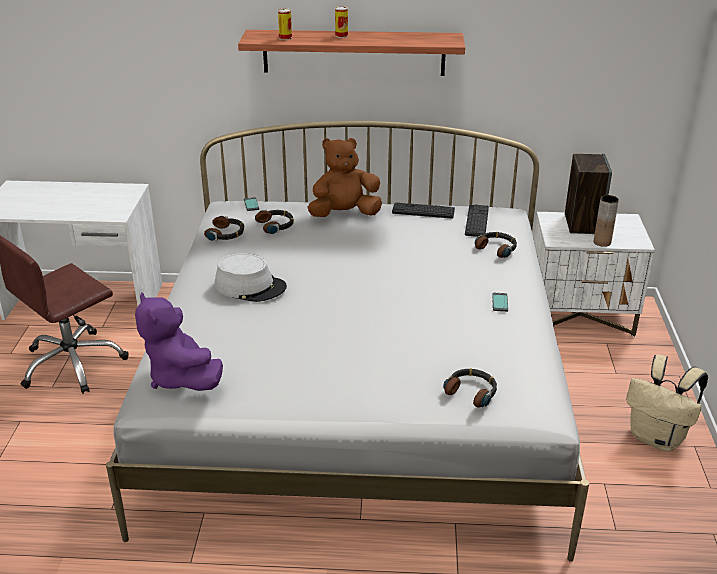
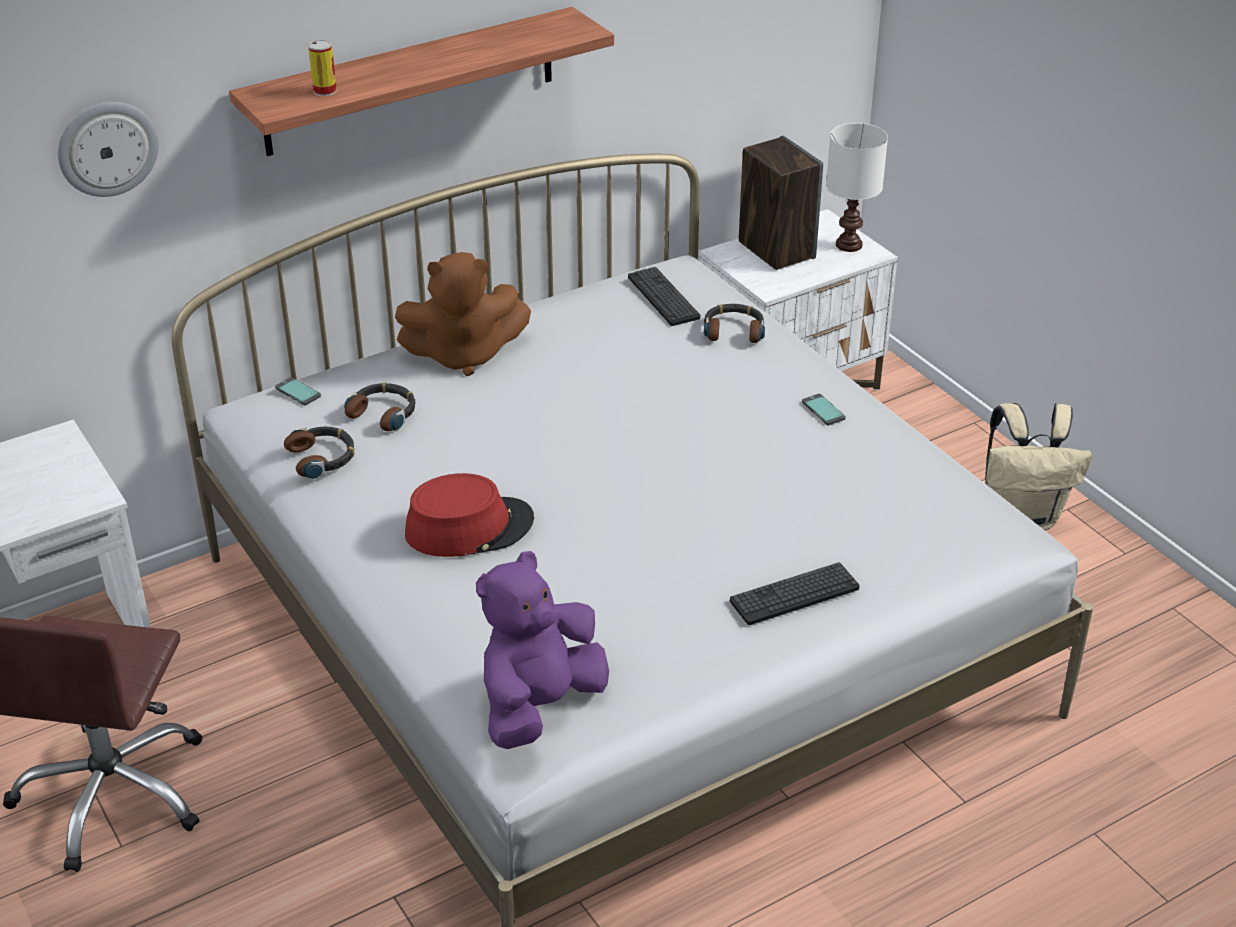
camera: 35 degrees left, 5 degrees up
purple plush toy [135,293,223,391] -> purple plush toy turned 105 degrees clockwise [476,551,609,749]
grey hat [215,253,287,302] -> red hat [405,473,534,557]
brown plush toy [307,138,382,217] -> brown plush toy turned 135 degrees counterclockwise [395,252,531,376]
can [335,6,348,38] -> none
keyboard [392,202,455,219] -> keyboard moved to [730,562,860,625]
headphones [443,368,497,407] -> none
brown vase [594,195,619,247] -> none
none -> wall clock [58,102,159,197]
none -> white table lamp [826,123,888,252]

